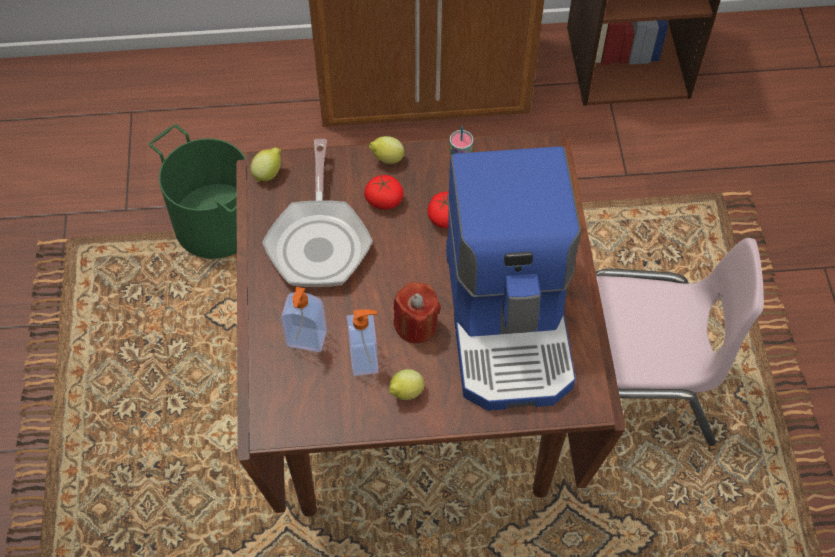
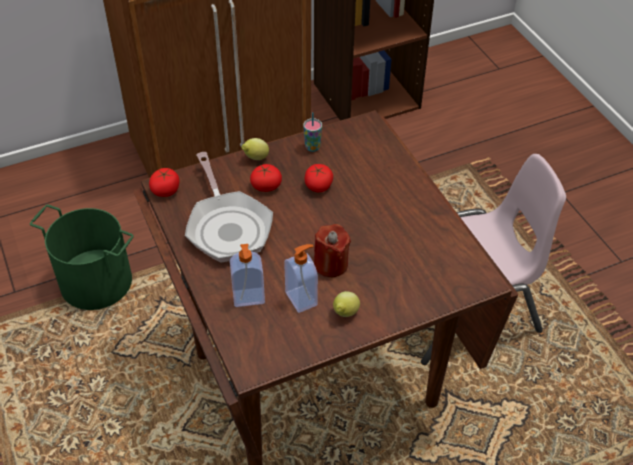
camera: 20 degrees left, 10 degrees down
lemon [250,147,281,182] -> tomato [149,168,179,197]
coffee machine [446,147,581,411] -> none

